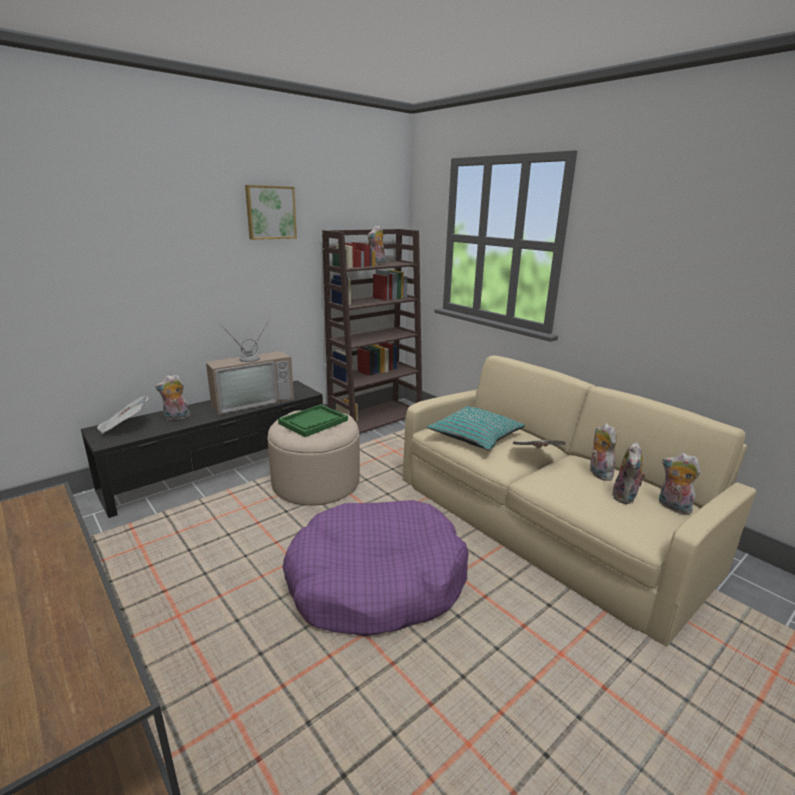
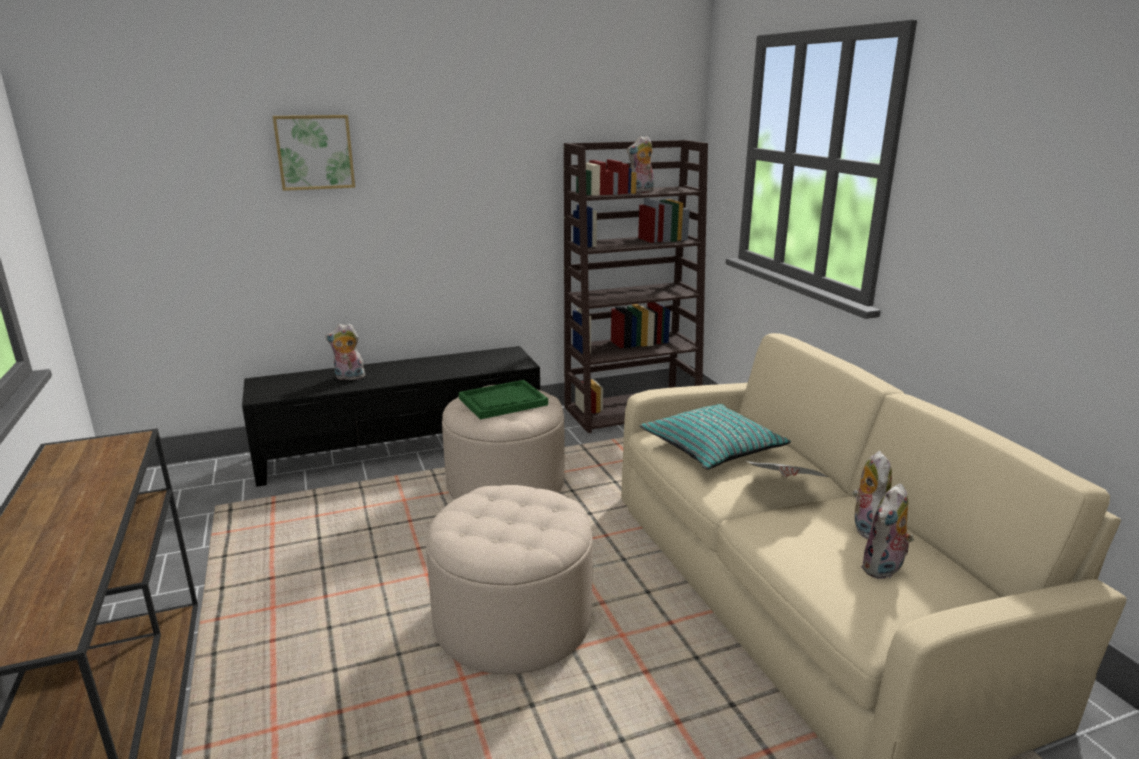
camera: 20 degrees right, 0 degrees up
newspaper [97,396,148,434] -> none
television [206,319,294,415] -> none
picture [245,185,297,240] -> picture moved to [273,115,355,191]
purple dog bed [283,500,469,636] -> beige ottoman [426,485,593,674]
plush toy [659,453,701,514] -> none

